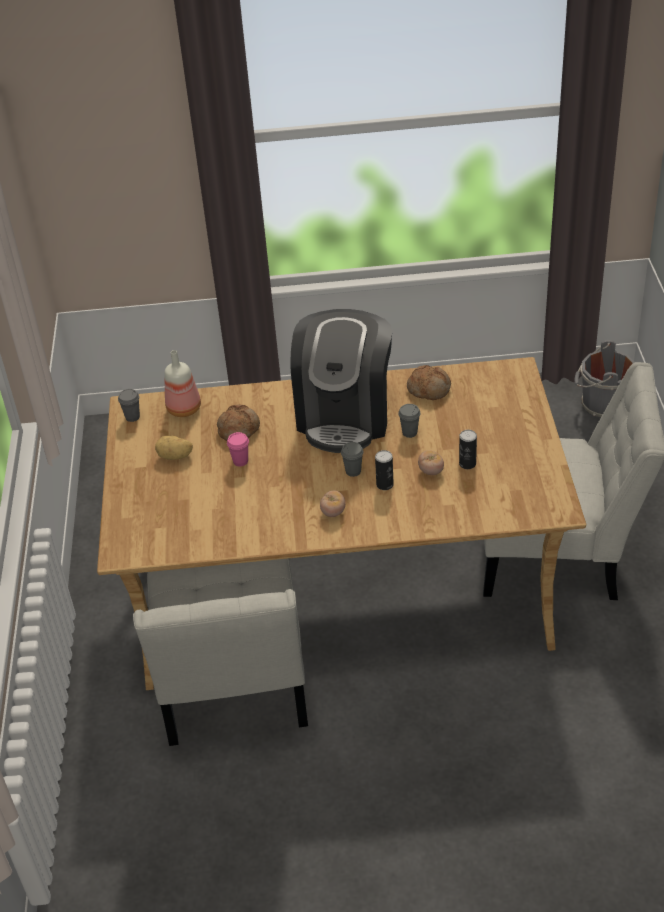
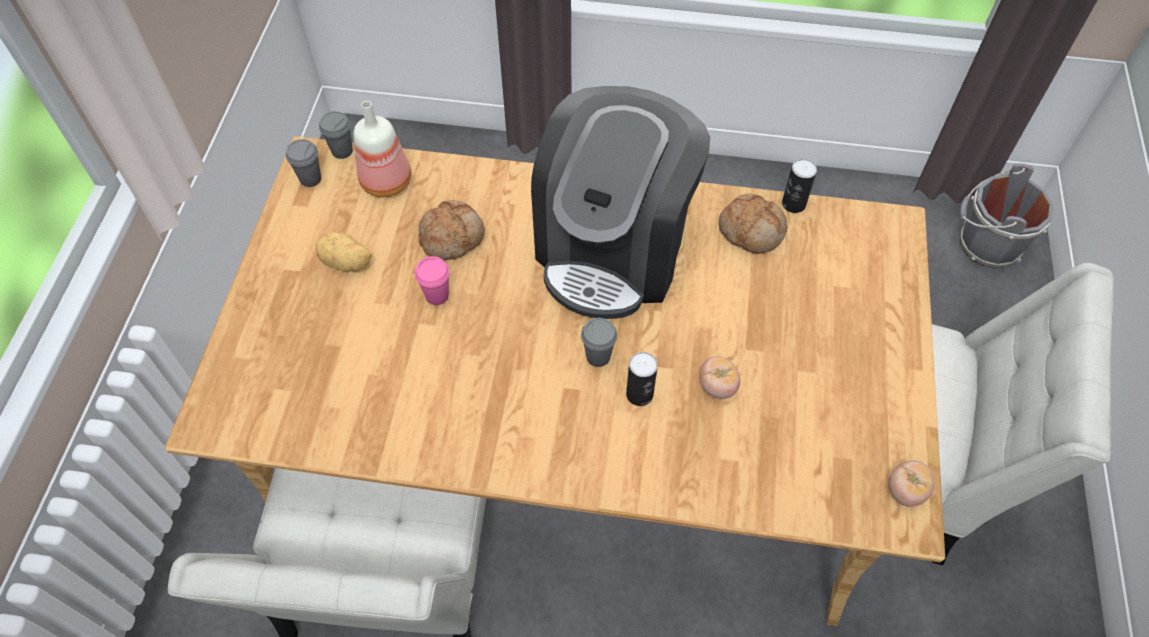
camera: 10 degrees right, 15 degrees up
tomato [320,491,345,517] -> tomato moved to [889,460,934,507]
grey cup [398,404,421,438] -> grey cup moved to [319,111,353,159]
can [459,430,477,469] -> can moved to [782,159,817,213]

